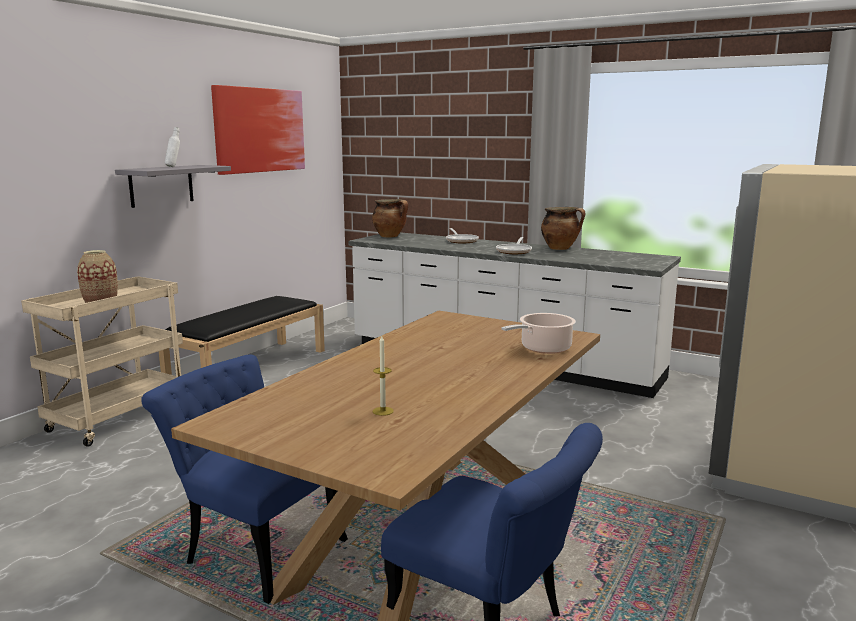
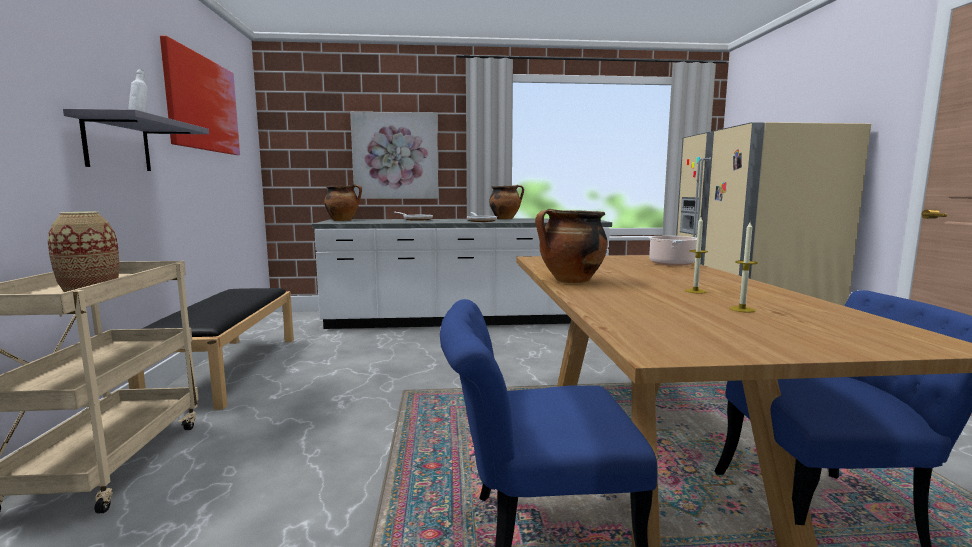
camera: 35 degrees left, 5 degrees down
none -> picture [350,112,438,199]
none -> cooking pot [535,209,608,283]
none -> candle [685,217,708,294]

